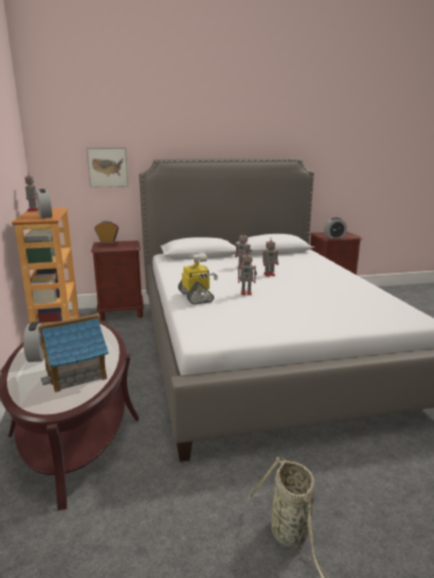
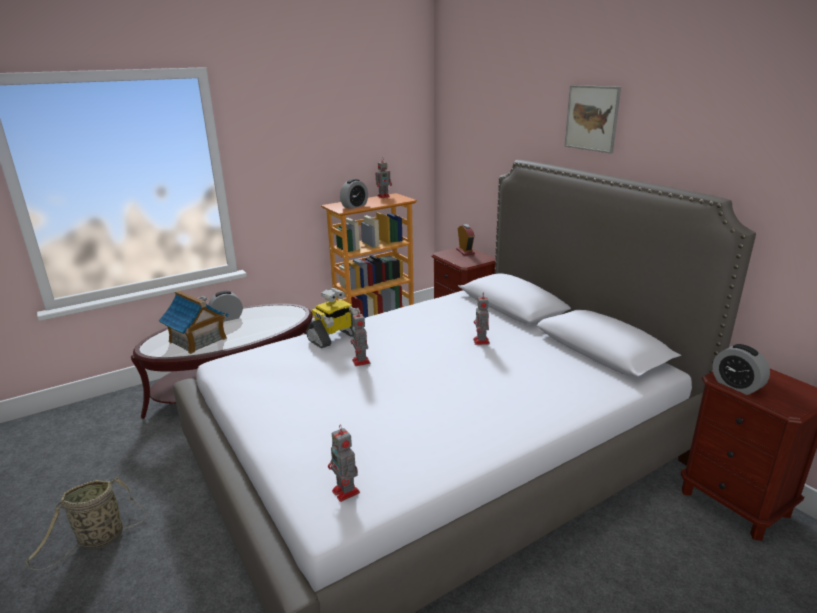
camera: 70 degrees right, 5 degrees up
picture [86,147,129,188] -> picture moved to [564,85,621,154]
toy robot [263,237,279,277] -> toy robot moved to [328,425,360,502]

